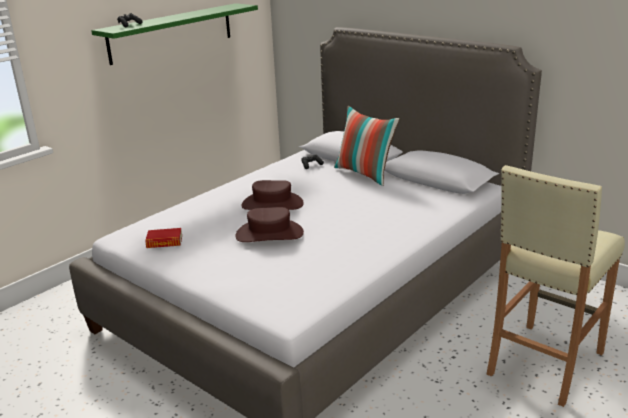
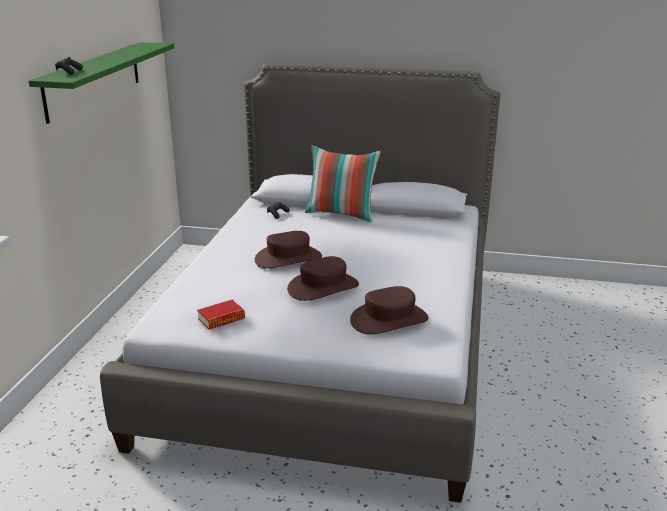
camera: 30 degrees left, 0 degrees up
beige stool [487,165,625,407] -> none
none -> brown hat [350,286,429,334]

